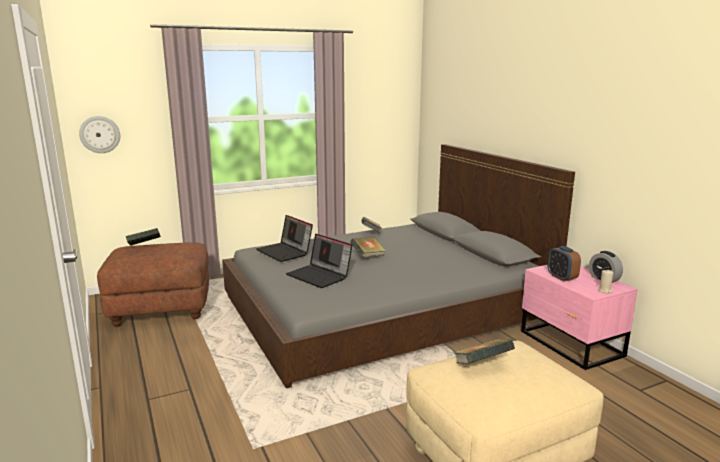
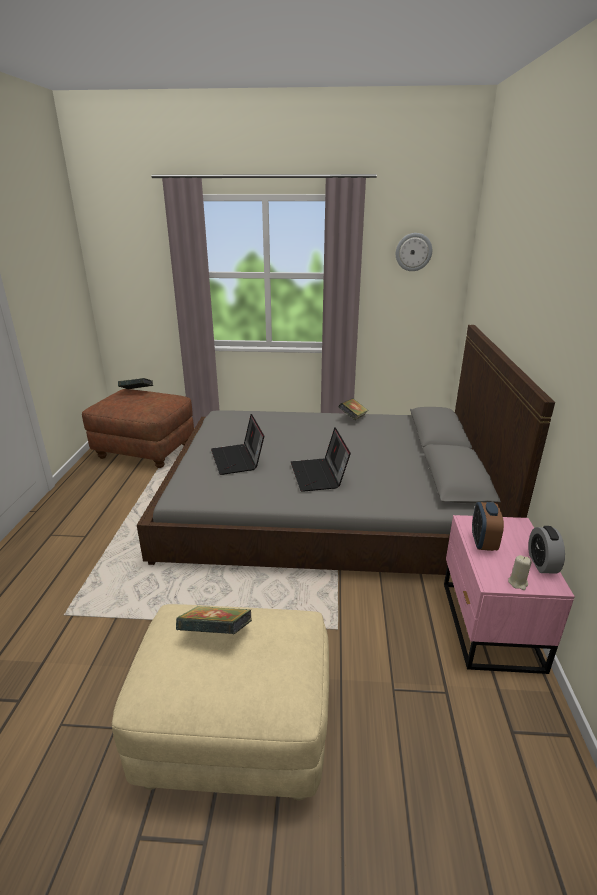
camera: 30 degrees right, 10 degrees up
wall clock [79,116,120,153] -> wall clock moved to [396,233,432,271]
laptop [256,215,313,262] -> laptop moved to [291,427,351,492]
book [350,238,386,257] -> none

